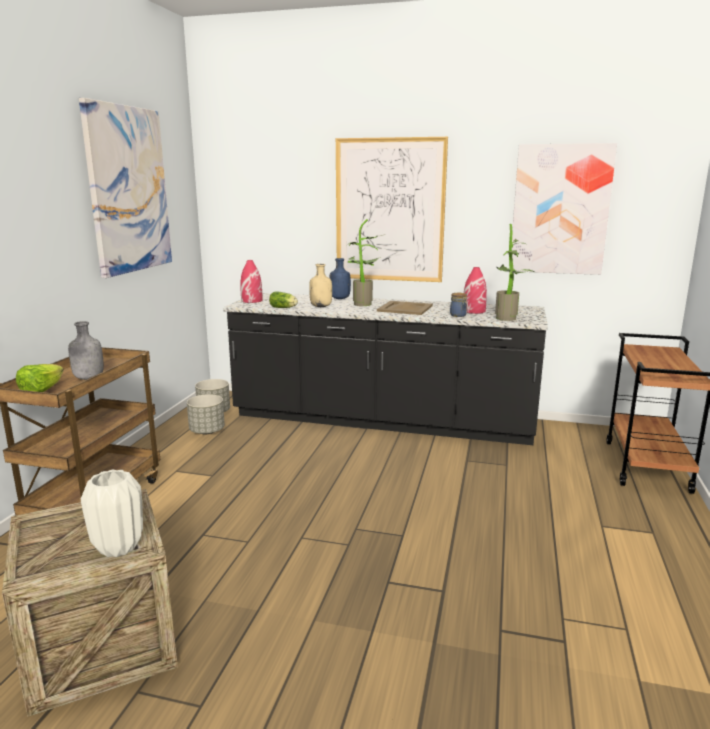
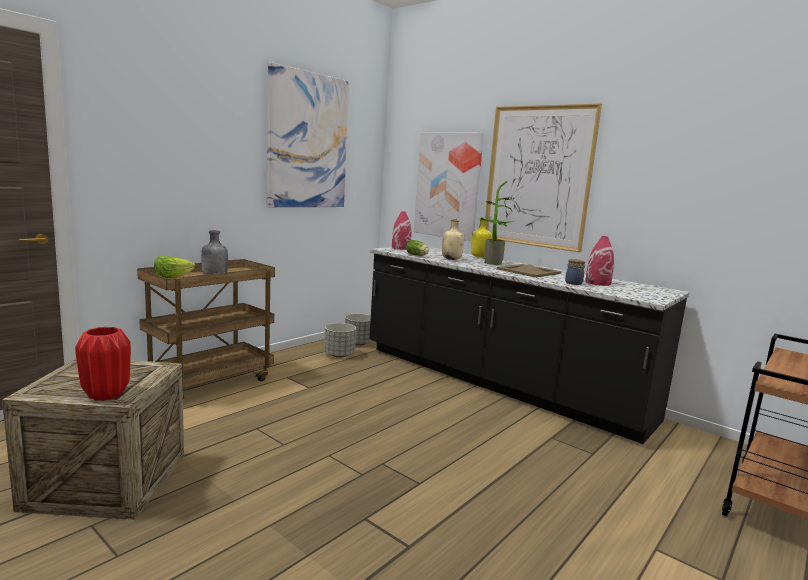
camera: 25 degrees right, 5 degrees down
white vase [81,470,143,557] -> red vase [75,327,131,401]
blue bottle [329,258,351,299] -> yellow bottle [471,219,492,258]
potted plant [495,224,535,321] -> none
picture [512,143,617,275] -> picture moved to [414,133,484,241]

